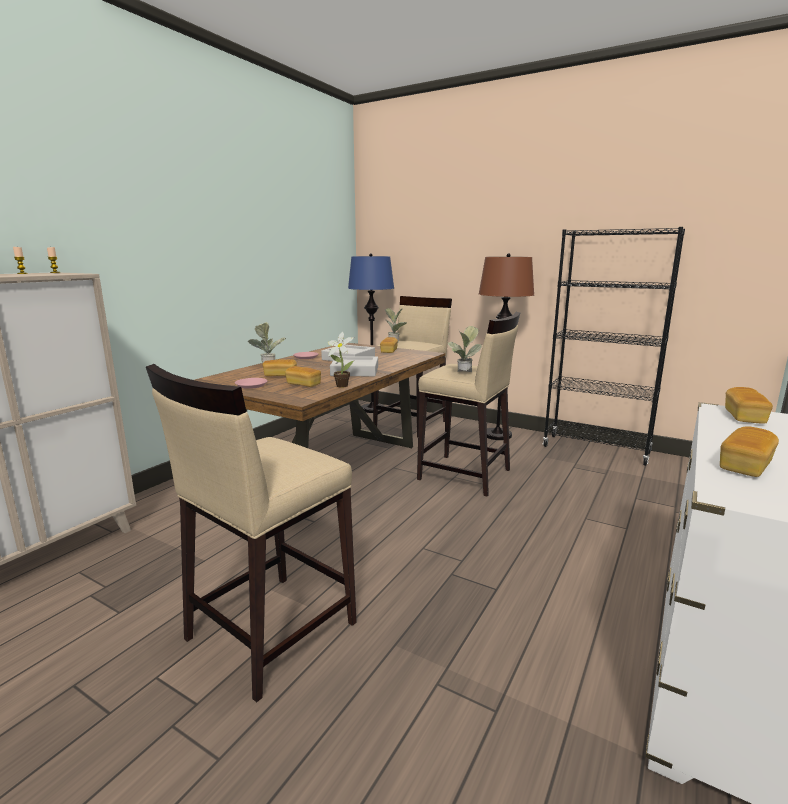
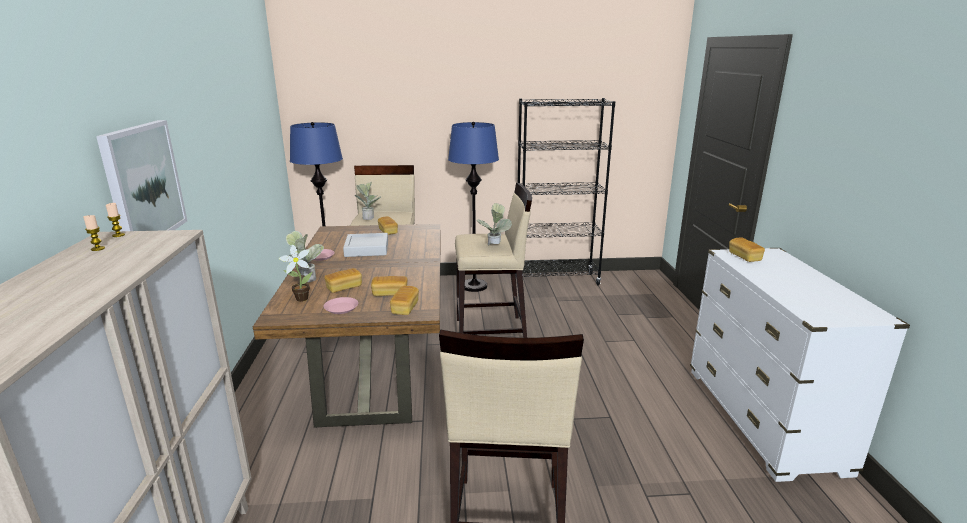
camera: 35 degrees left, 5 degrees up
potted plant [328,332,354,388] -> potted plant moved to [279,245,313,302]
grey tray [330,356,378,376] -> none
brown floor lamp [479,253,534,440] -> blue floor lamp [448,122,499,292]
bread [720,426,779,477] -> bread moved to [390,286,419,315]
none -> picture [96,120,187,231]

